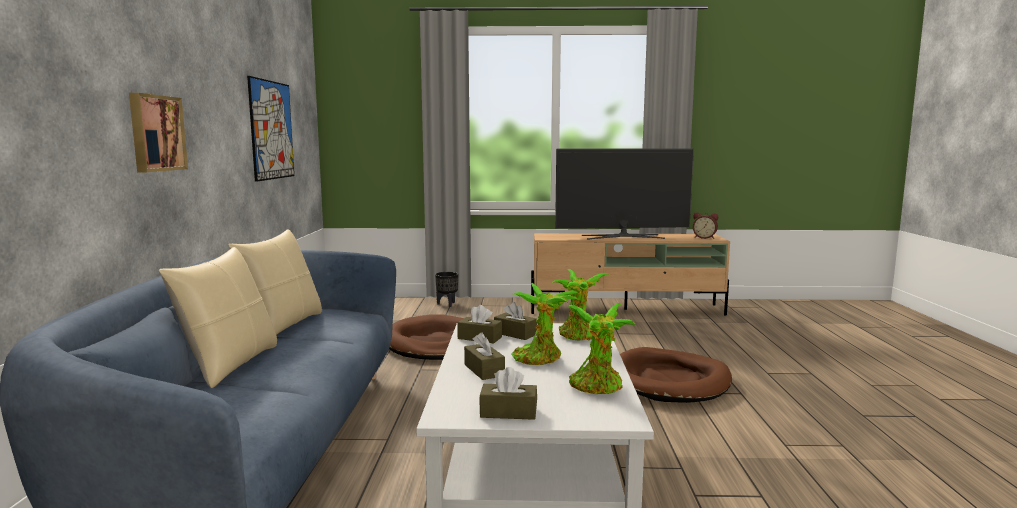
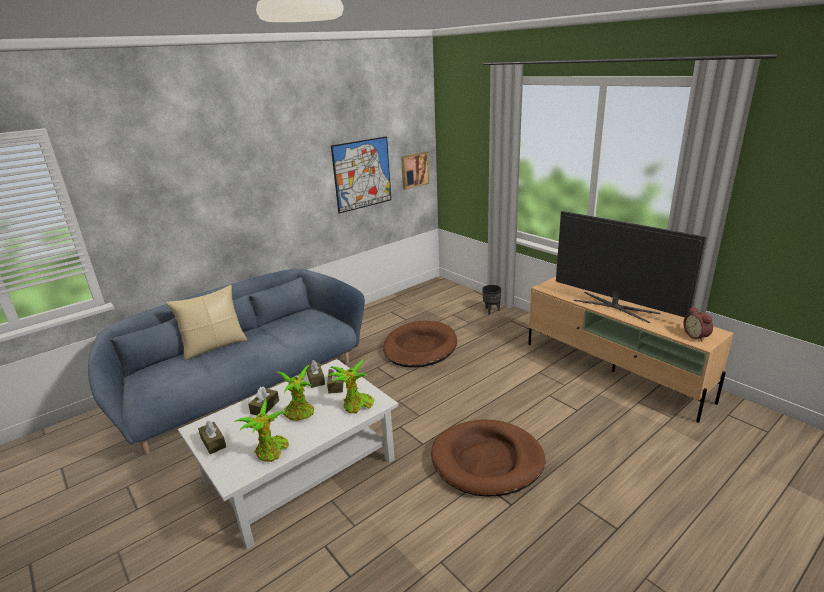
camera: 50 degrees right, 15 degrees up
picture [129,93,188,172] -> picture moved to [401,152,430,190]
beige pillow [228,229,322,335] -> none

